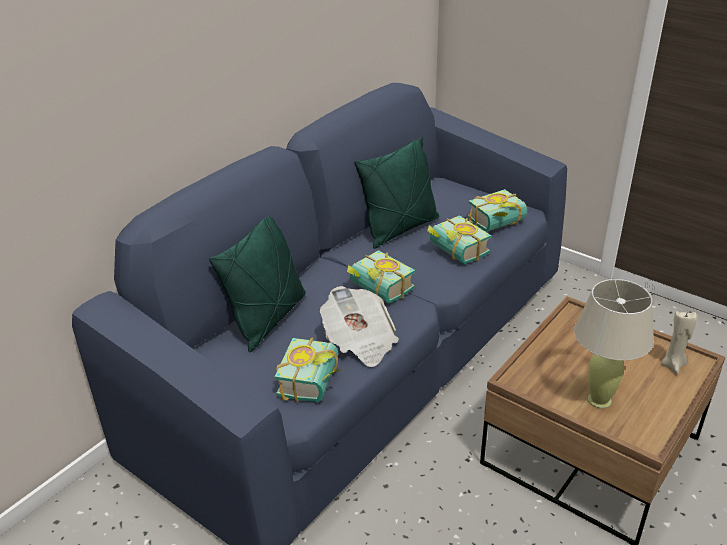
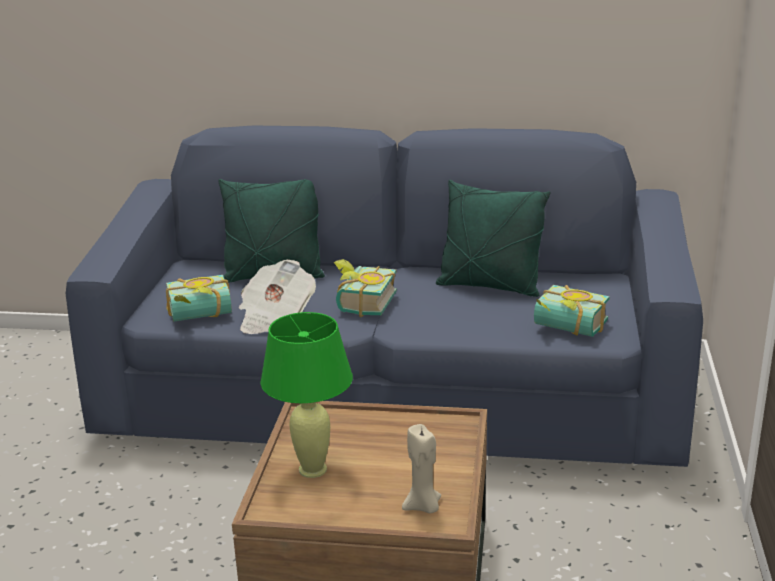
camera: 60 degrees right, 10 degrees down
book [427,215,491,264] -> none
beige table lamp [574,279,654,409] -> green table lamp [261,312,353,478]

